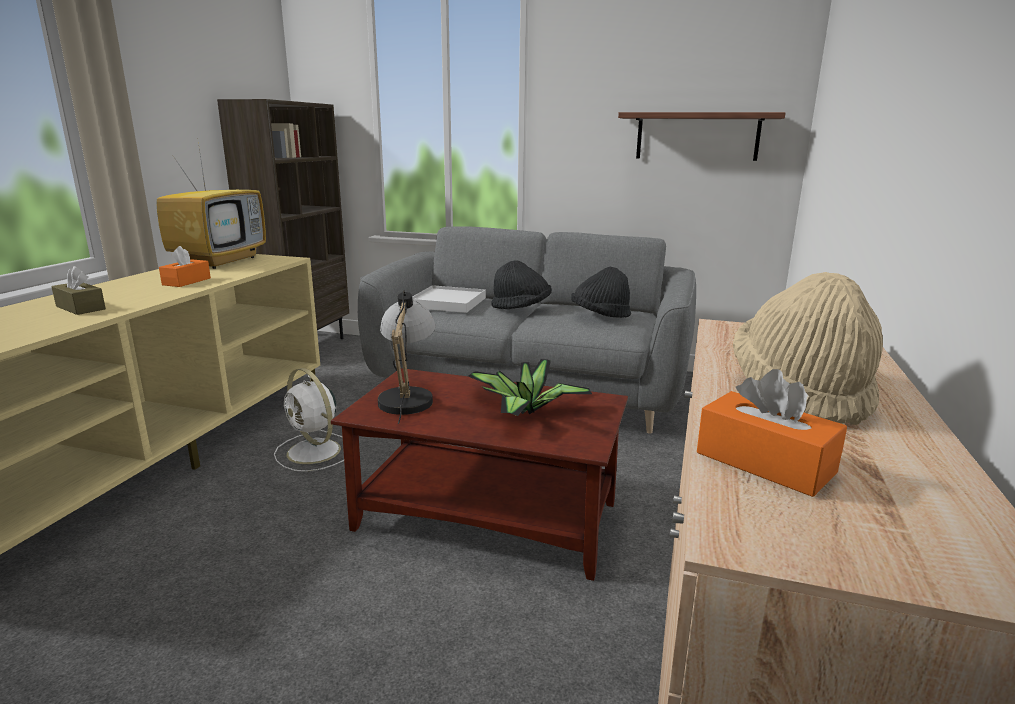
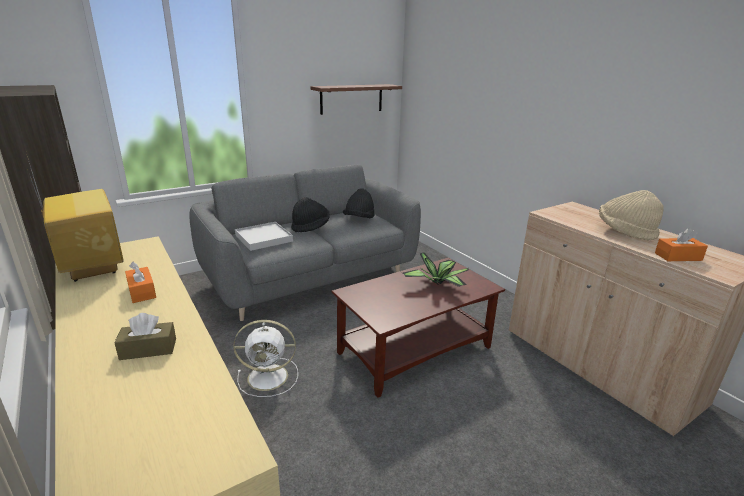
camera: 50 degrees left, 5 degrees up
table lamp [378,290,435,424] -> none

